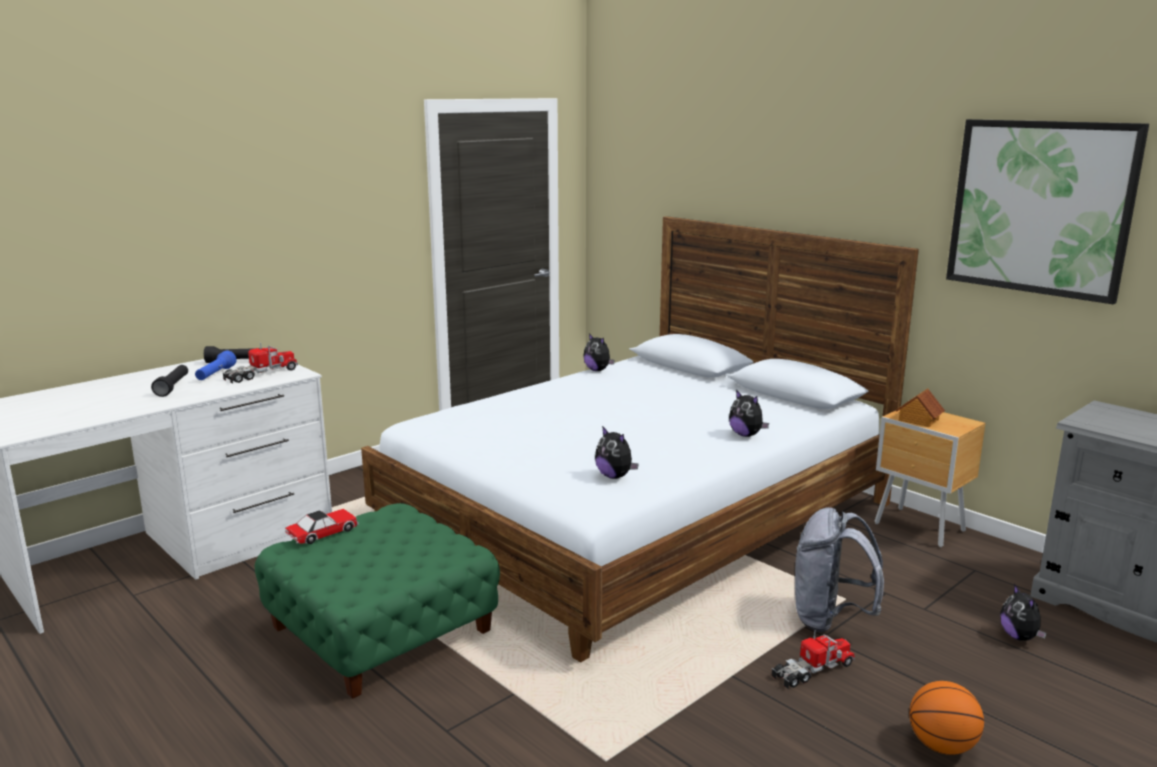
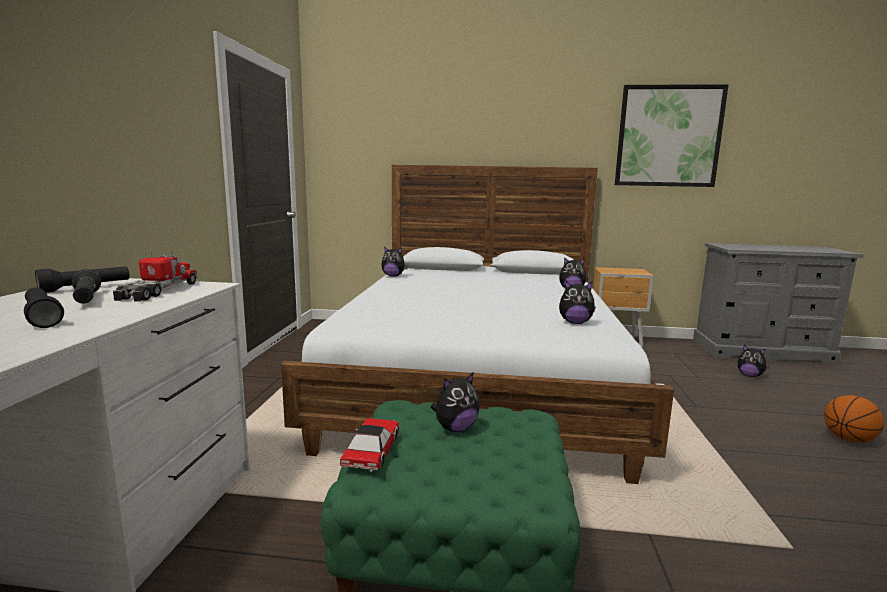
camera: 40 degrees left, 5 degrees down
blue flashlight [195,351,236,380] -> black flashlight [72,269,101,304]
toy truck [772,630,855,689] -> none
grey backpack [795,507,884,632] -> none
toy house [896,388,945,427] -> none
none -> plush toy [431,373,479,432]

